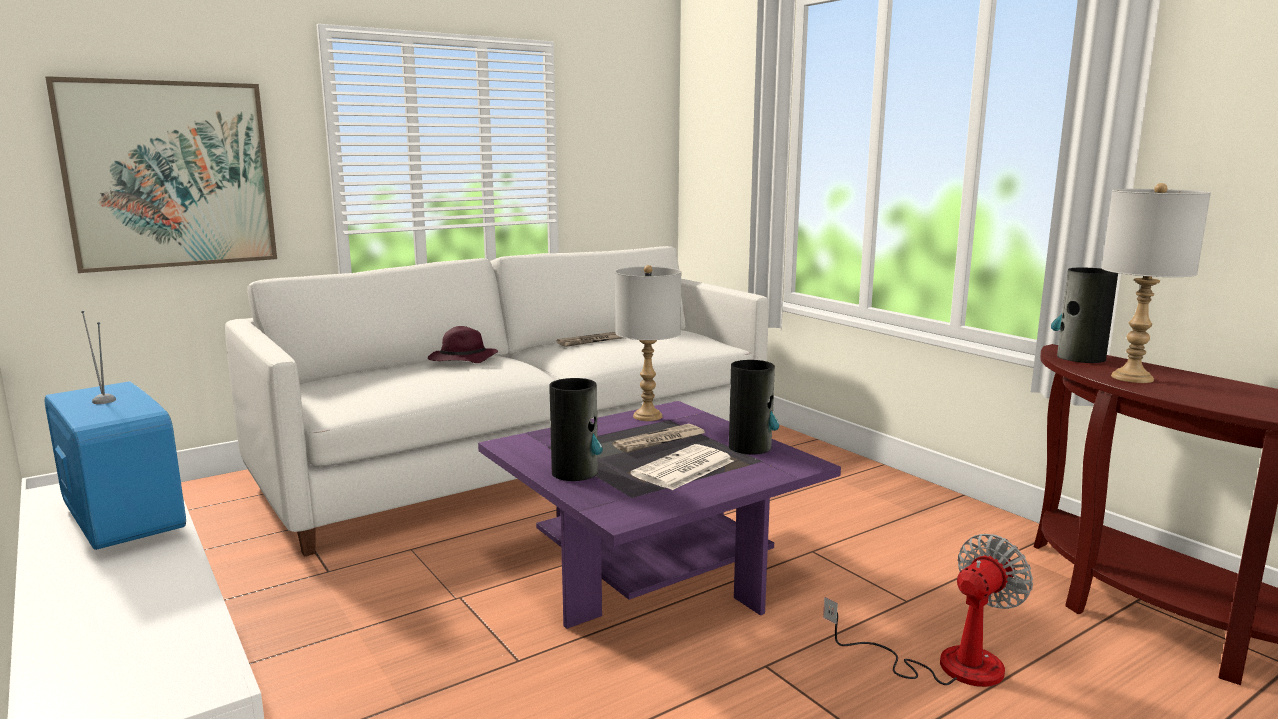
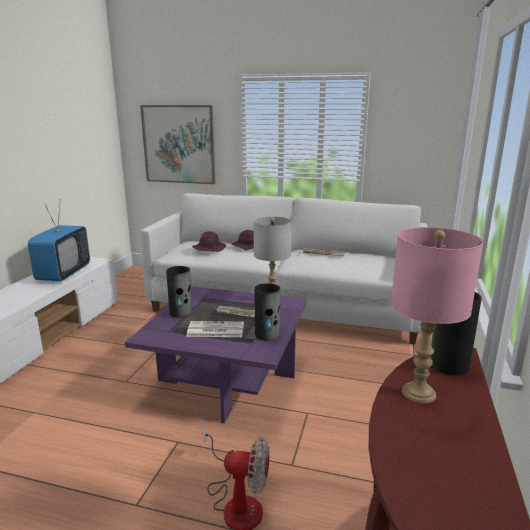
camera: 50 degrees right, 5 degrees up
grey table lamp [1102,183,1211,383] -> pink table lamp [391,227,483,403]
none -> purple hat [192,231,226,252]

